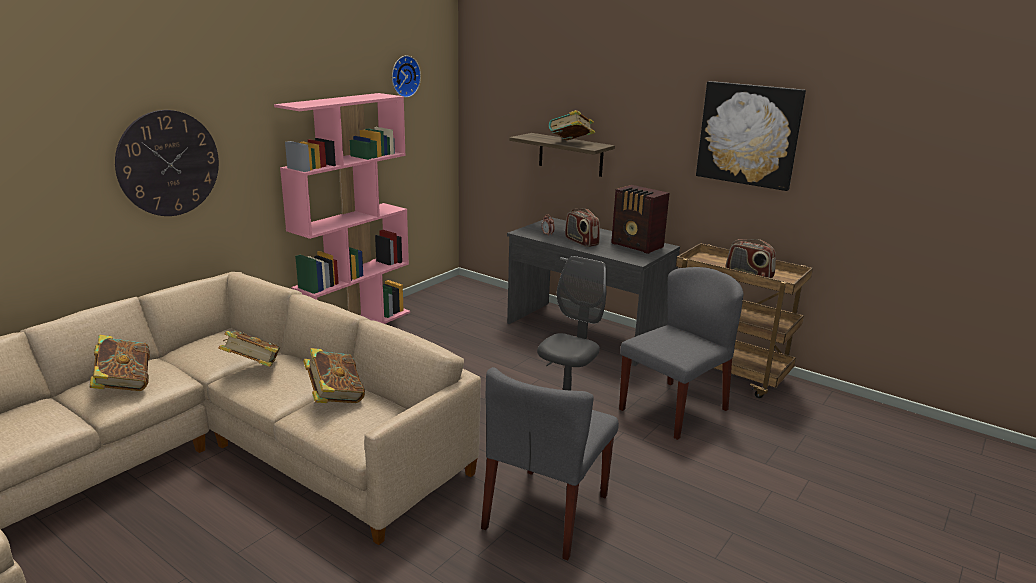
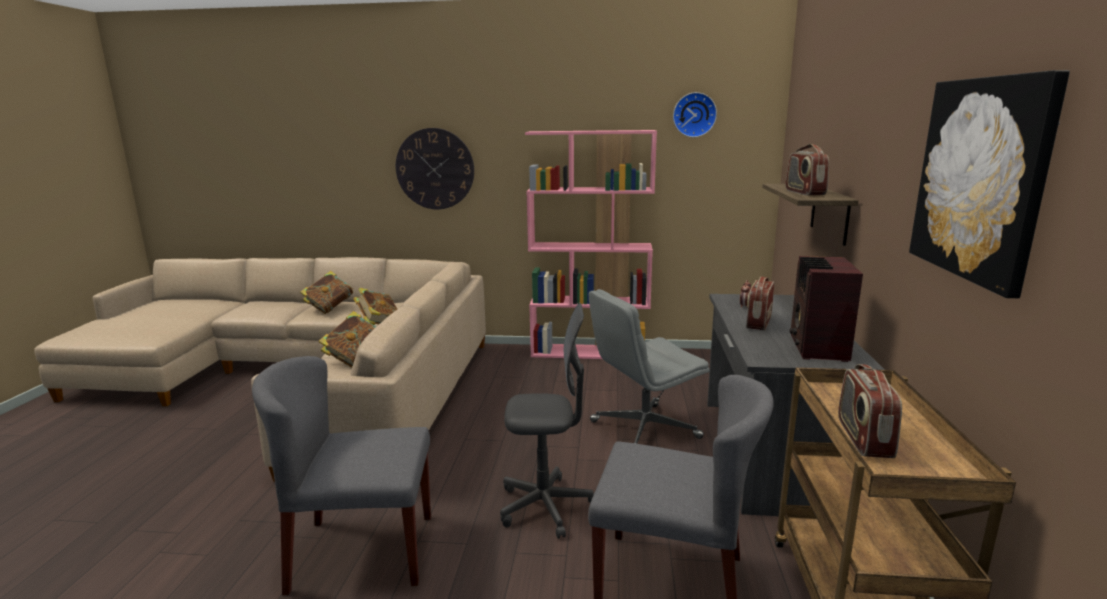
camera: 60 degrees right, 5 degrees down
book [549,110,595,140] -> radio [786,144,829,195]
none -> grey office chair [589,289,710,444]

